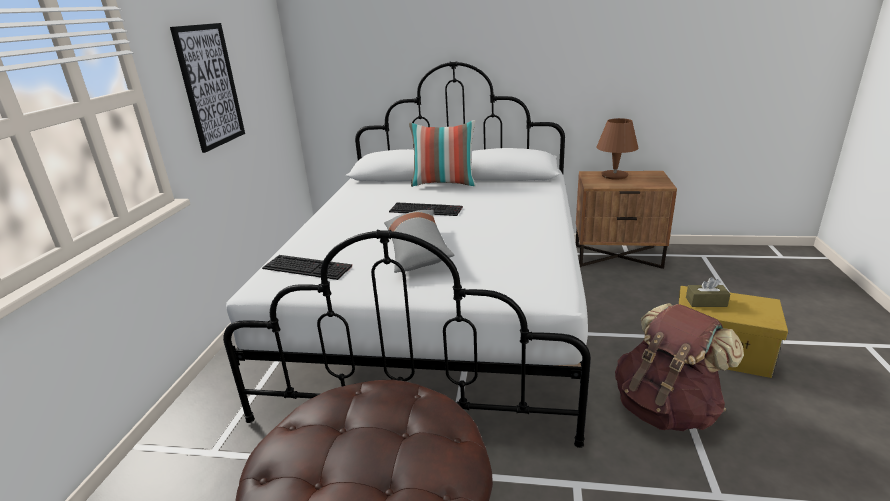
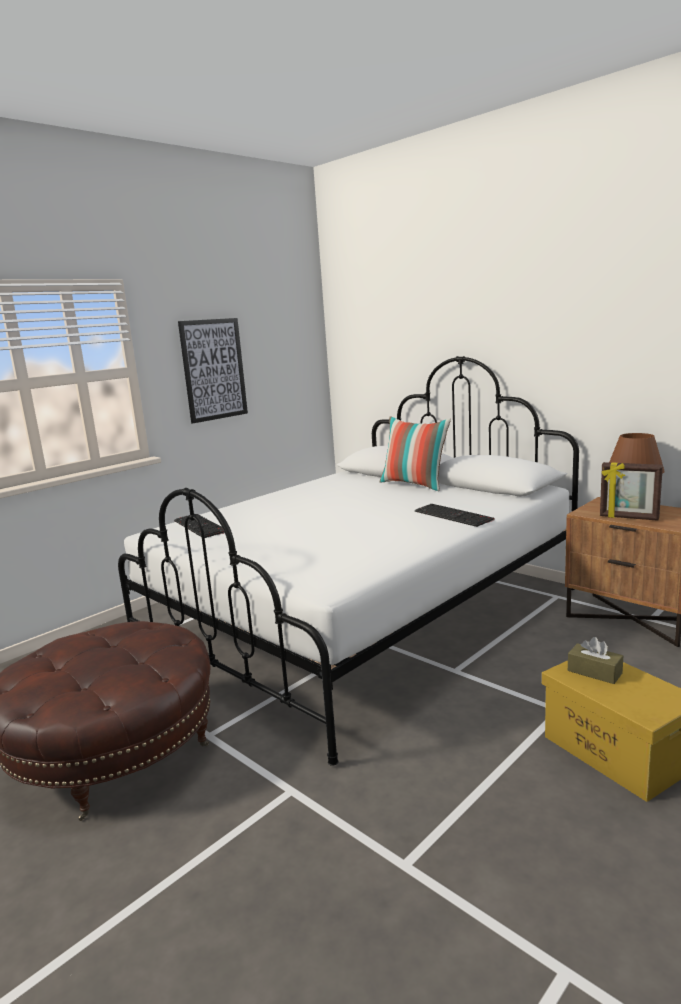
camera: 35 degrees right, 10 degrees down
grey pillow [384,210,455,273] -> none
keyboard [389,202,463,216] -> keyboard moved to [415,504,495,527]
brown backpack [615,303,744,431] -> none
none -> picture frame [600,462,663,521]

